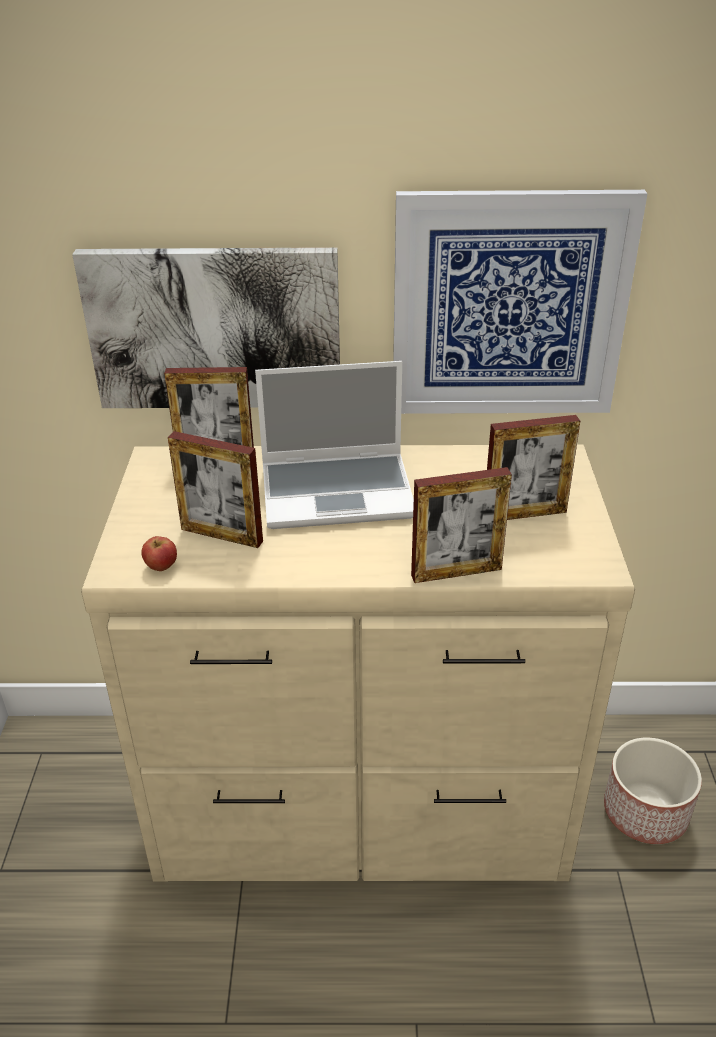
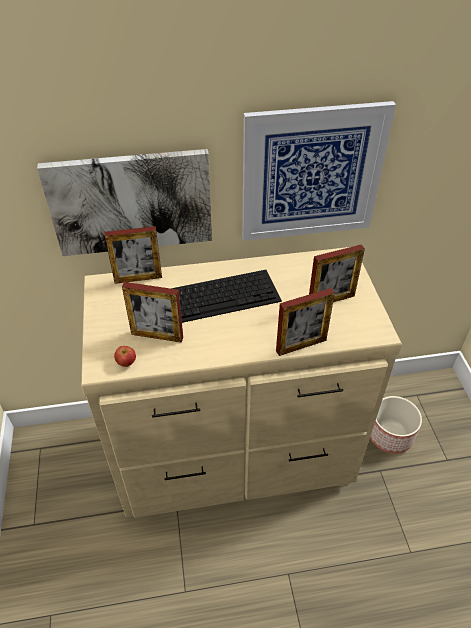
camera: 10 degrees left, 10 degrees up
laptop [255,361,414,529] -> keyboard [170,270,282,323]

